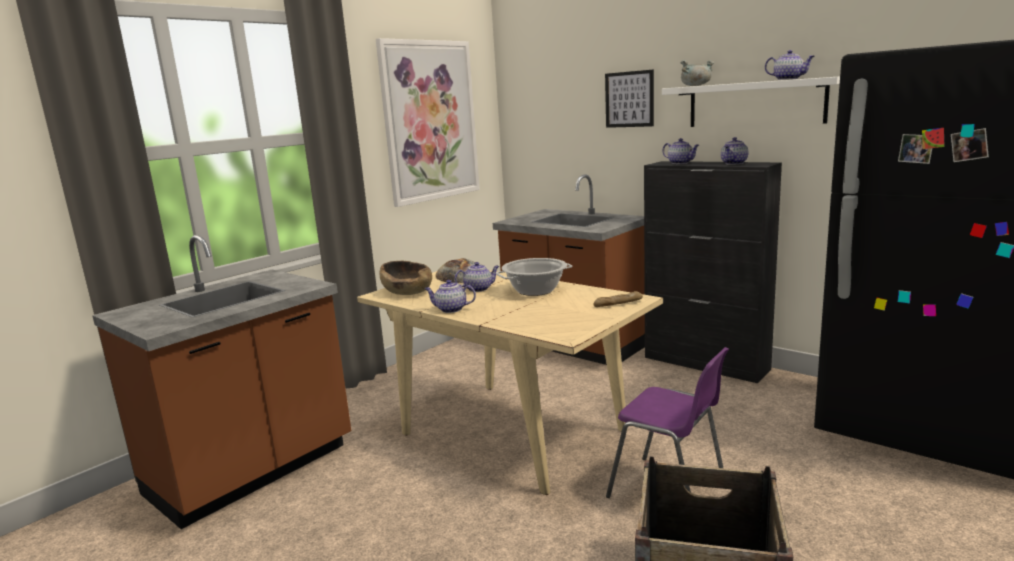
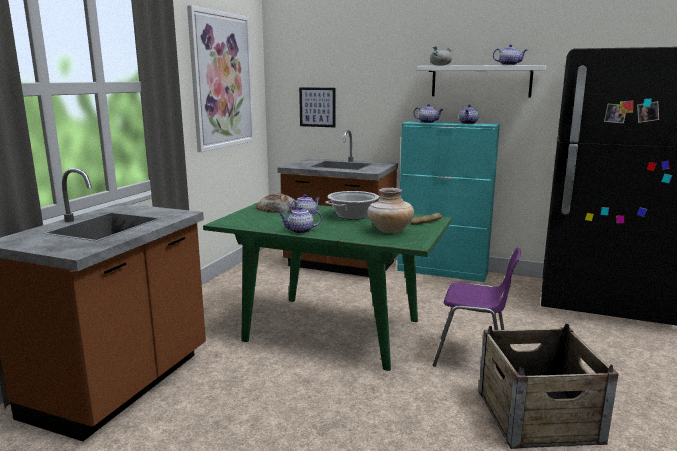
camera: 20 degrees left, 0 degrees up
beige dining table [357,270,663,495] -> green dining table [203,203,452,371]
brown bowl [380,261,432,295] -> none
picture [605,70,654,128] -> picture moved to [299,87,335,127]
black cabinet [644,161,782,383] -> turquoise cabinet [397,121,500,282]
none -> beige vase [367,188,414,233]

